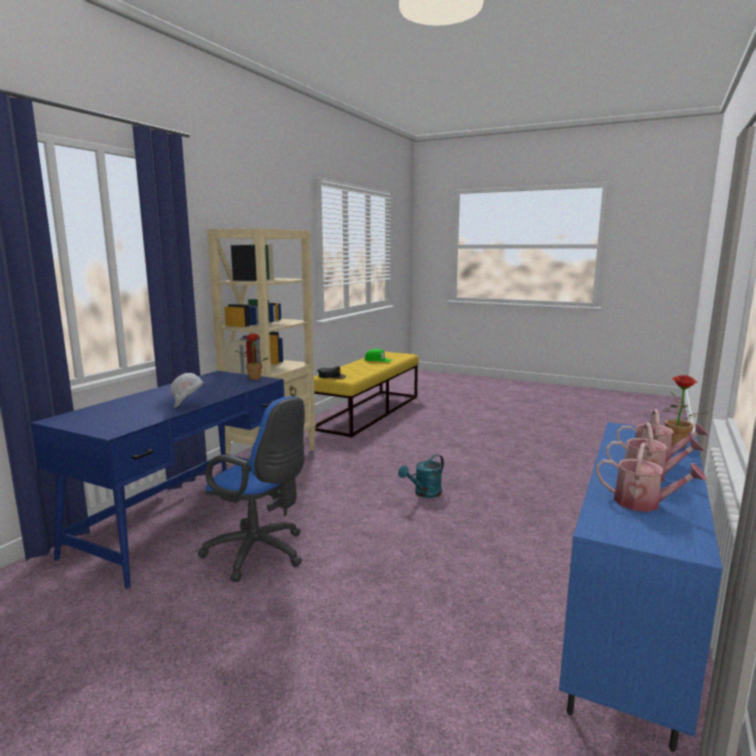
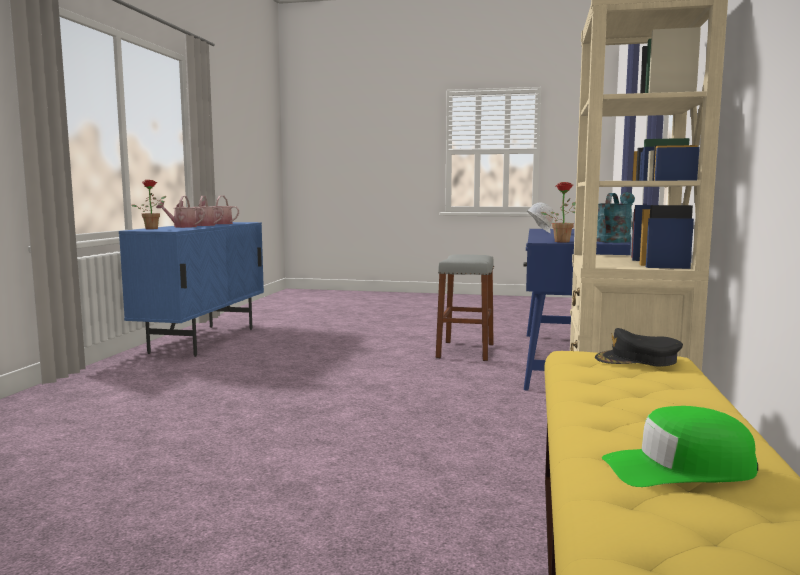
camera: 165 degrees right, 5 degrees down
blue office chair [198,396,305,582] -> grey stool [436,254,494,361]
turquoise watering can [398,454,444,498] -> turquoise watering can moved to [597,192,635,243]

